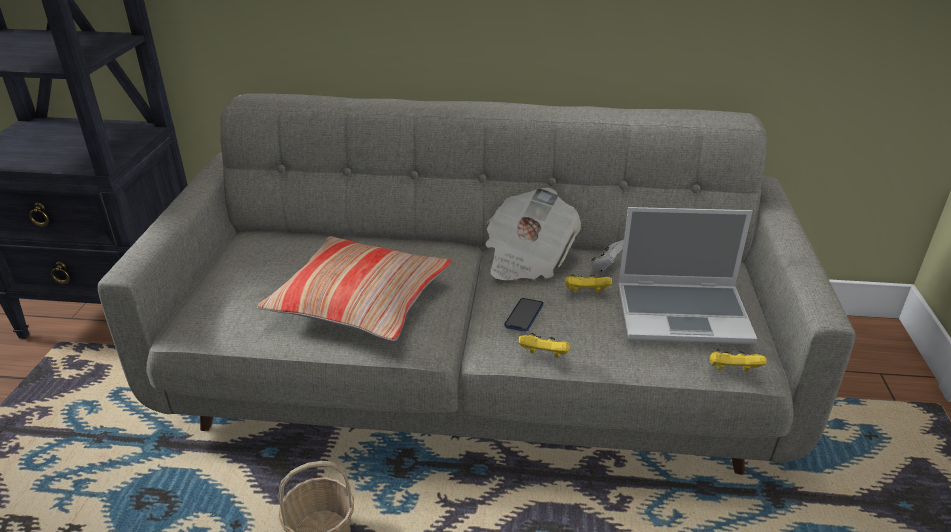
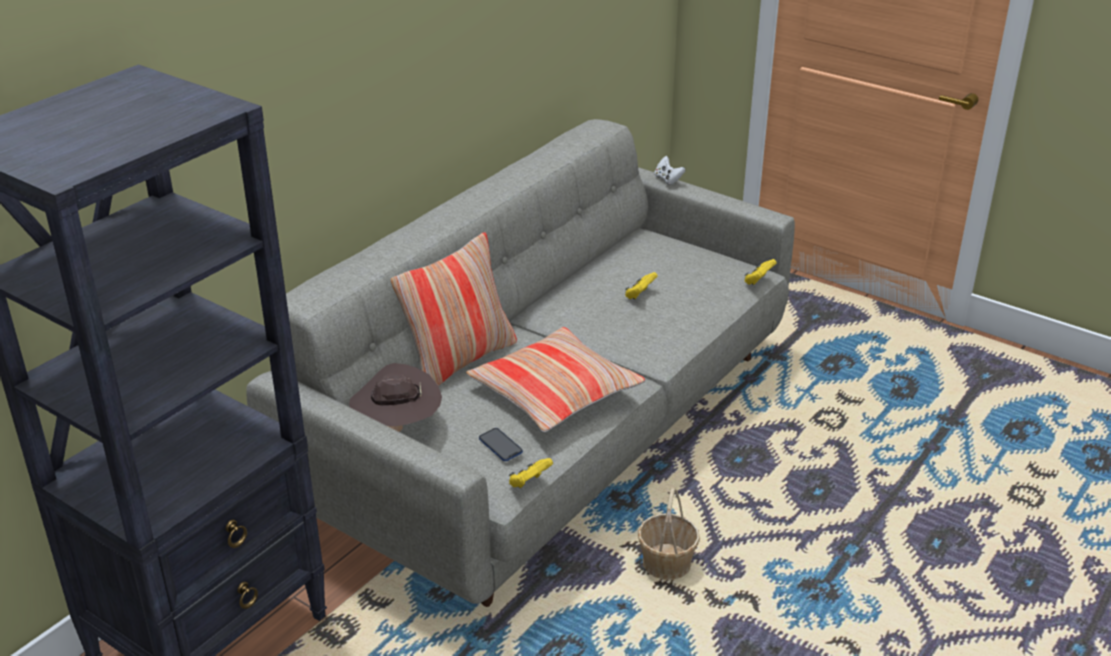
camera: 60 degrees left, 0 degrees up
newspaper [485,188,581,280] -> none
phone [504,298,543,332] -> phone moved to [479,428,523,461]
yellow game controller [519,333,570,357] -> yellow game controller moved to [509,458,553,488]
white game controller [591,240,624,271] -> white game controller moved to [654,156,685,185]
laptop [618,207,757,344] -> none
none -> brown hat [349,363,442,432]
none -> pillow [390,232,517,386]

